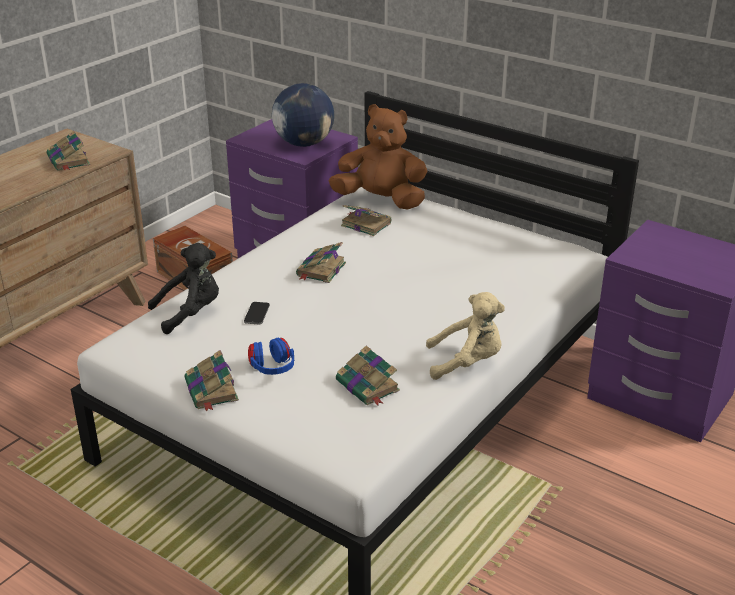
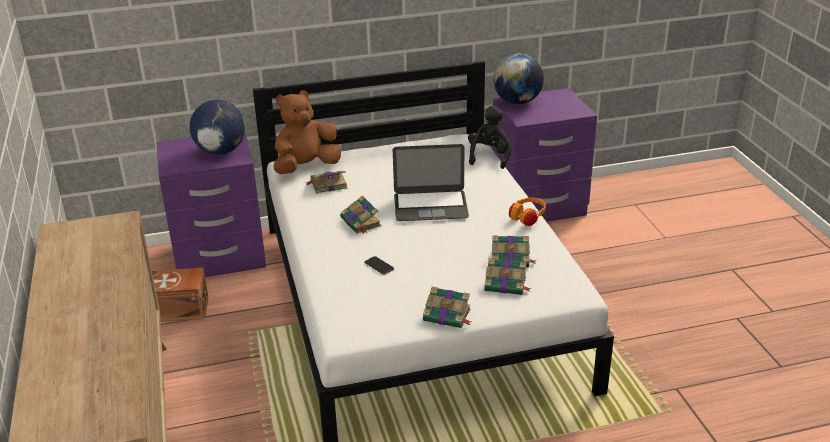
camera: 50 degrees left, 0 degrees up
book [47,131,90,171] -> book moved to [484,258,531,295]
black plush toy [148,243,219,334] -> black plush toy moved to [468,106,512,169]
blue headphones [248,338,294,375] -> none
beige plush toy [426,292,505,380] -> orange headphones [509,198,546,226]
none -> laptop [393,144,469,221]
none -> globe [493,54,544,104]

